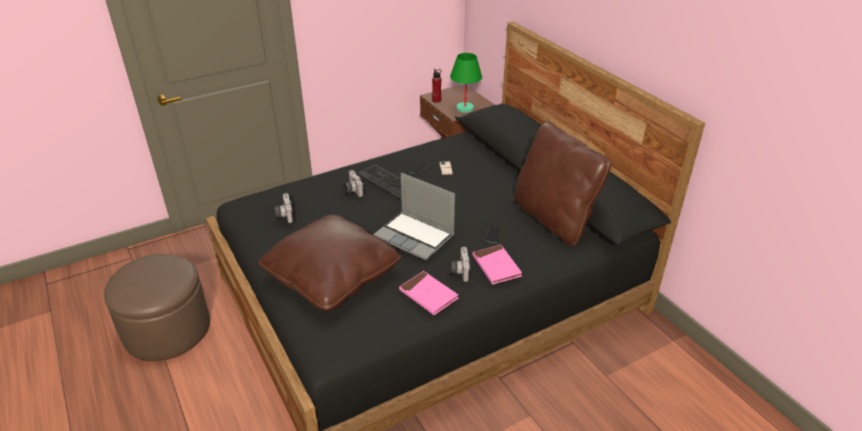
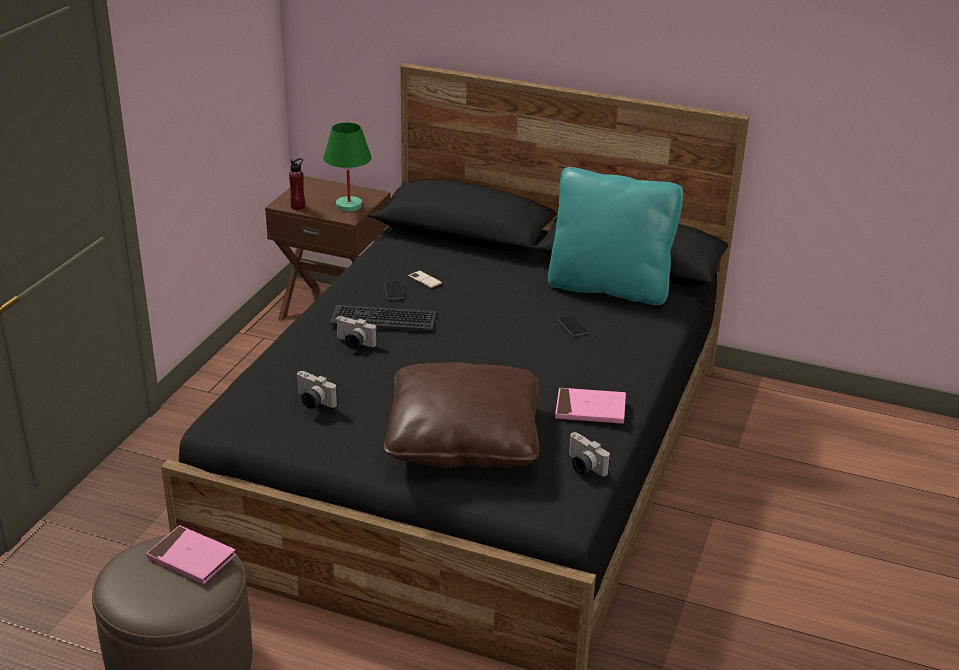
camera: 40 degrees left, 5 degrees down
laptop [374,173,455,260] -> none
camera [450,247,471,282] -> camera moved to [569,432,611,476]
pink book [473,245,522,284] -> pink book moved to [146,525,236,584]
brown pillow [514,121,611,246] -> turquoise pillow [548,167,683,305]

